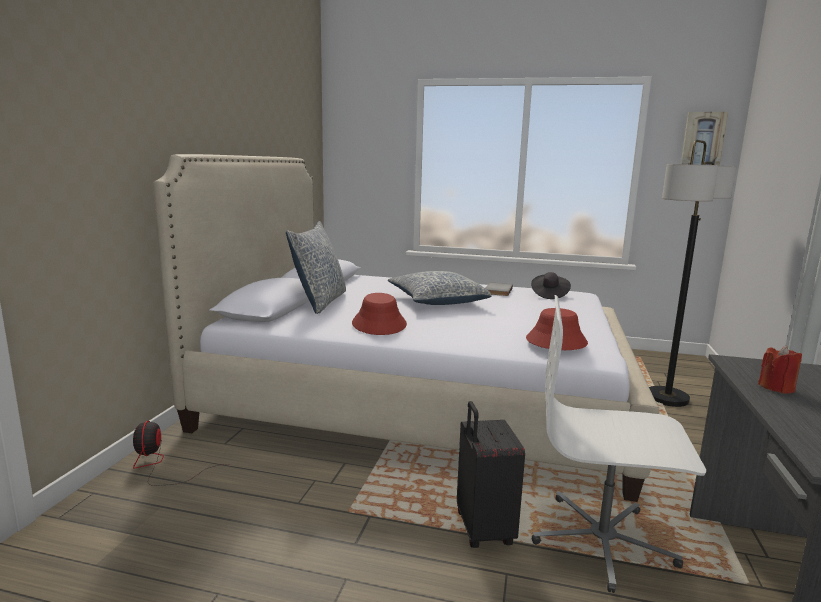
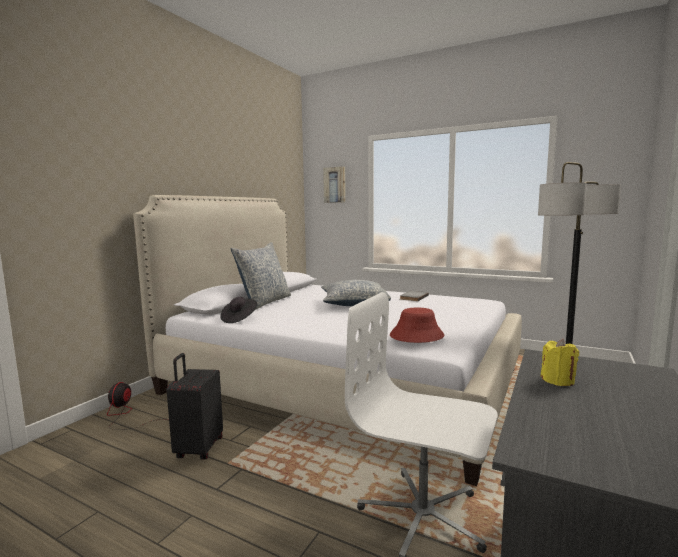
camera: 15 degrees right, 5 degrees down
red hat [352,293,407,335] -> none
black suitcase [457,401,525,548] -> black suitcase moved to [167,353,223,460]
black hat [531,272,571,299] -> black hat moved to [220,297,258,323]
picture [681,112,728,166] -> picture moved to [323,166,346,203]
red candle [758,346,802,394] -> yellow candle [541,339,579,386]

